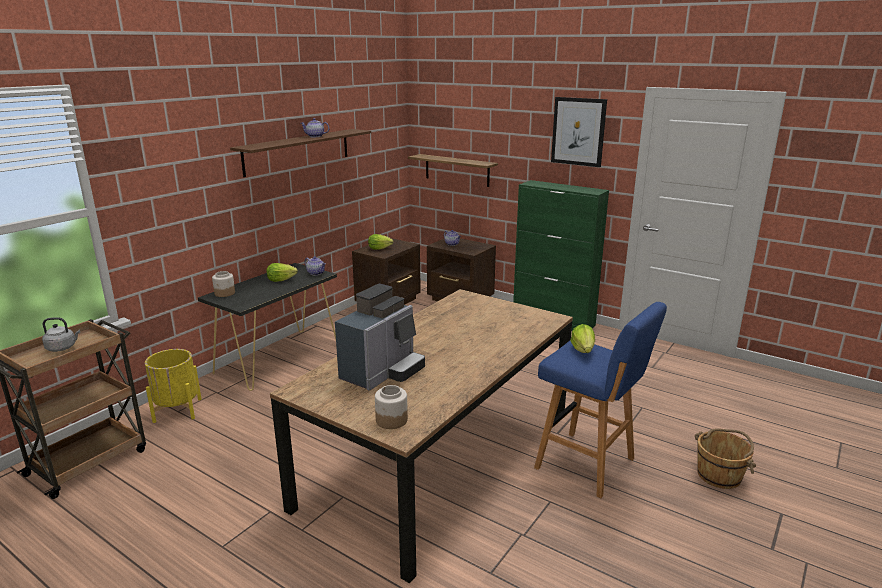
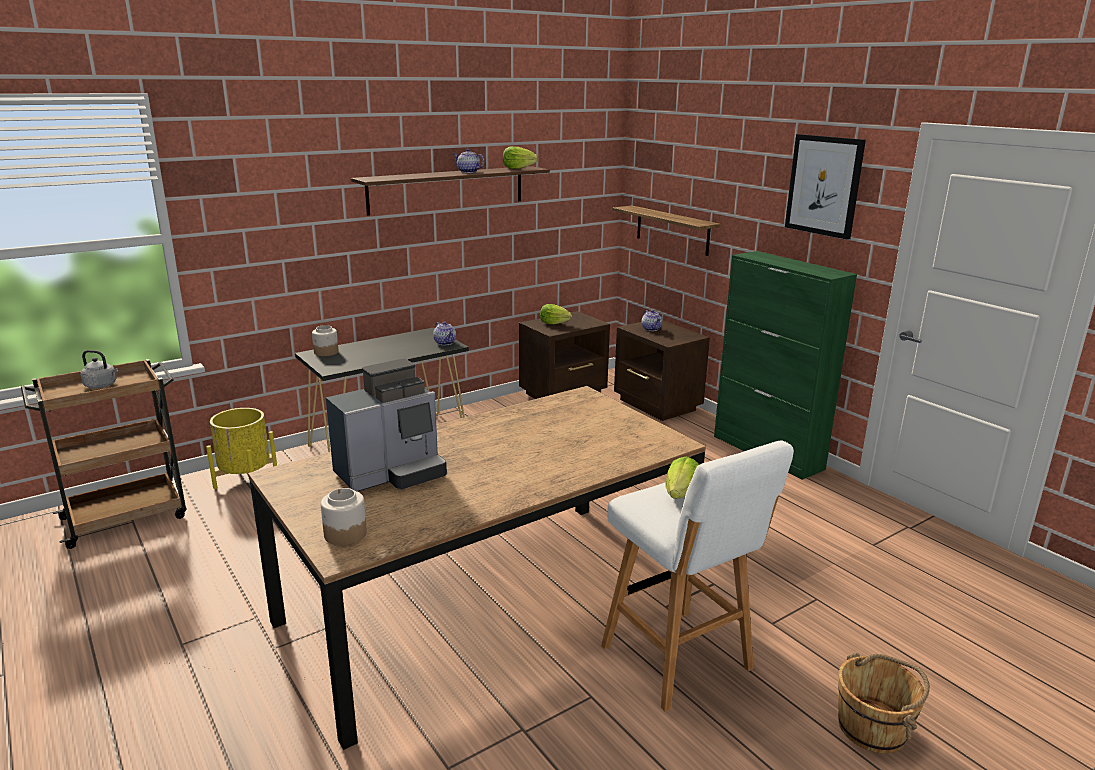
camera: 20 degrees right, 0 degrees up
lettuce [266,263,298,282] -> lettuce moved to [503,146,538,169]
blue stool [534,302,667,498] -> white stool [601,440,794,712]

